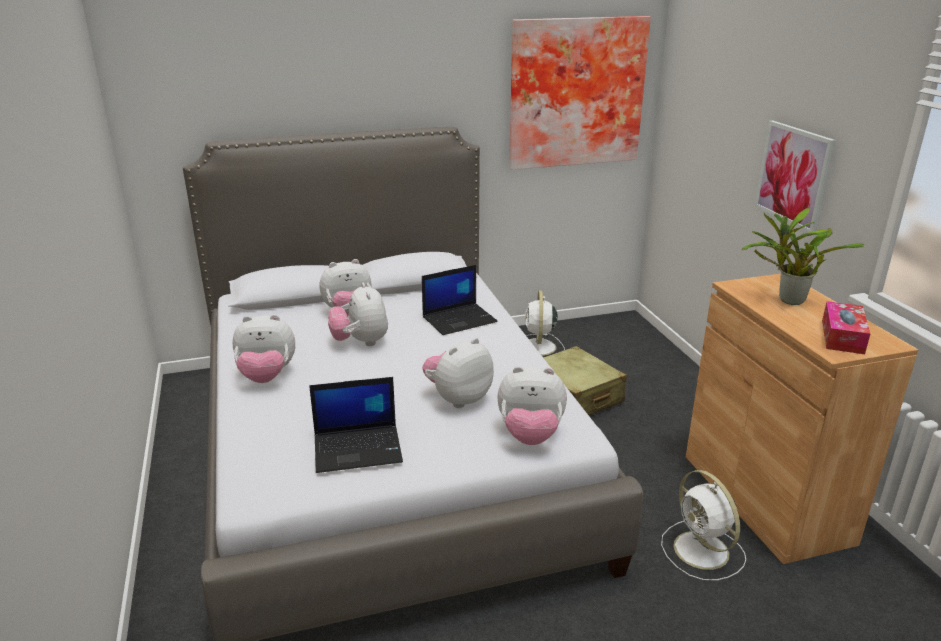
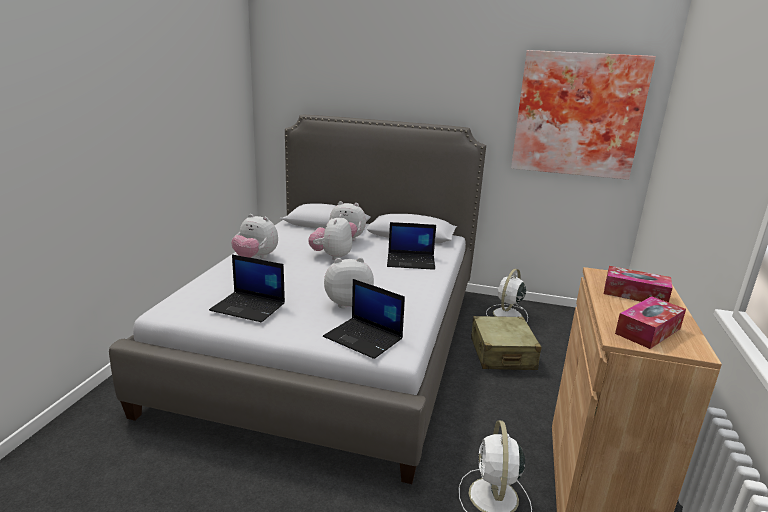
camera: 30 degrees right, 5 degrees down
plush toy [497,366,567,445] -> laptop [323,279,405,359]
potted plant [742,208,865,305] -> tissue box [604,266,672,302]
picture [754,121,836,233] -> none

